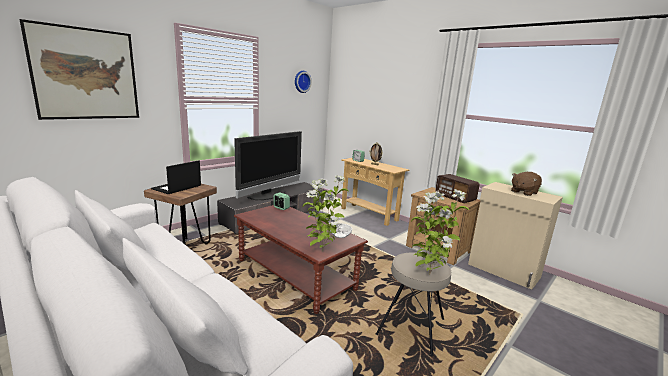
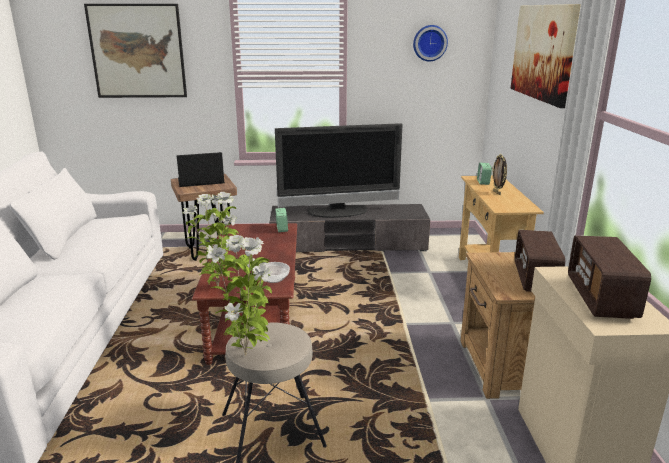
camera: 45 degrees right, 5 degrees up
brown plush toy [511,172,542,196] -> radio [568,235,651,319]
none -> picture [510,4,581,108]

